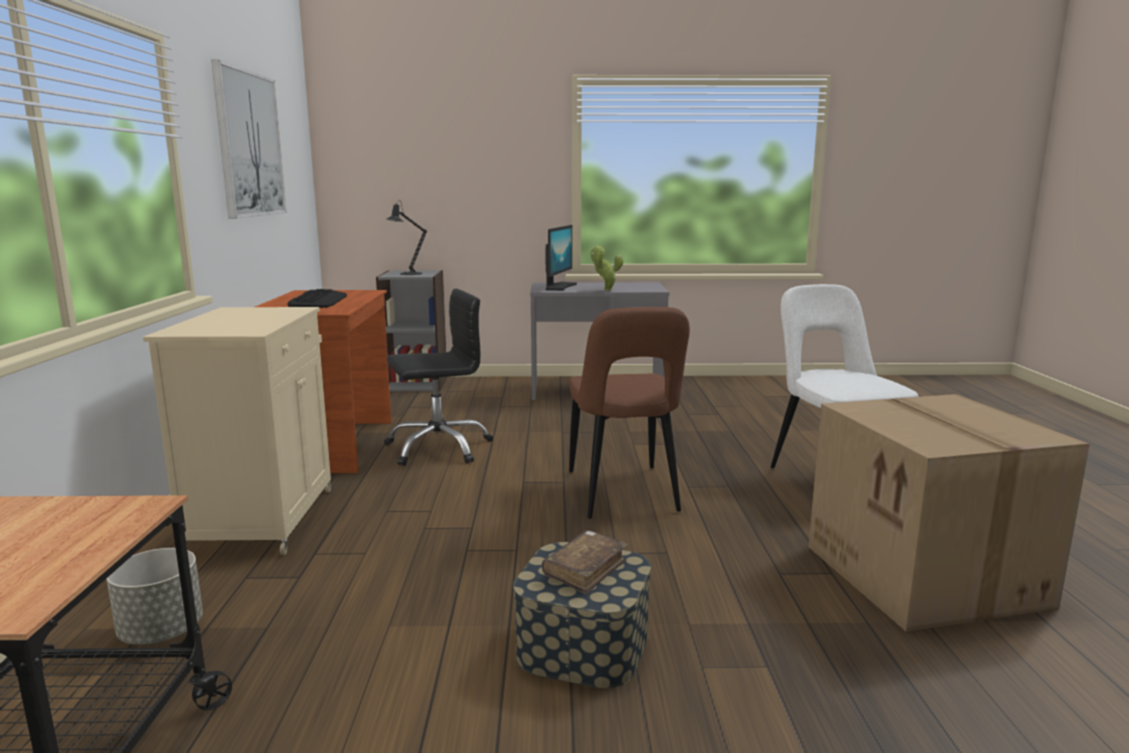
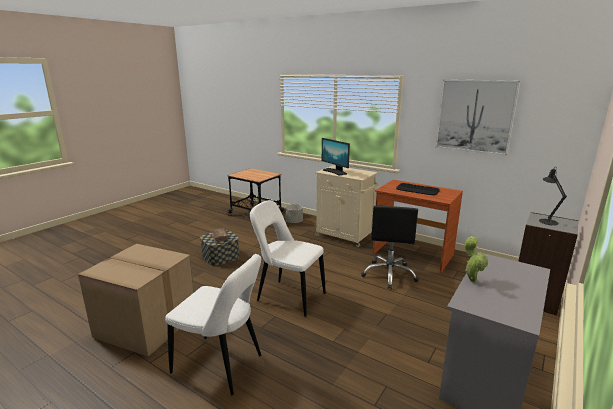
camera: 125 degrees right, 5 degrees up
monitor [545,225,577,291] -> monitor moved to [322,138,350,175]
brown chair [569,307,690,519] -> white chair [250,200,326,317]

